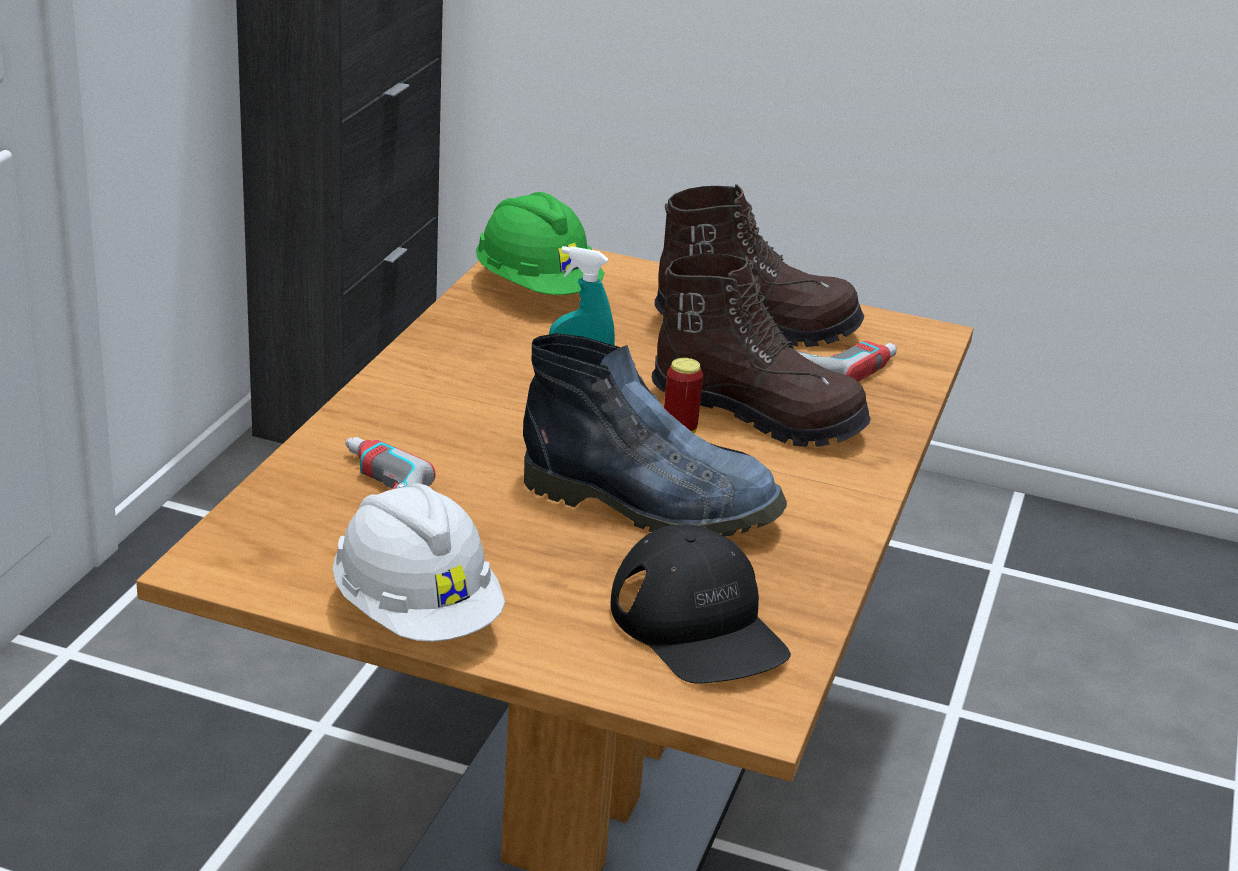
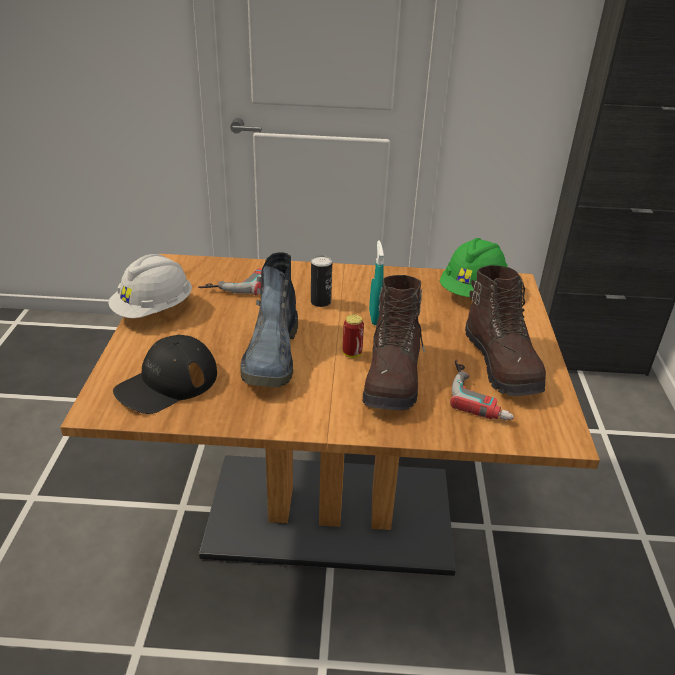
camera: 75 degrees right, 5 degrees up
none -> can [311,255,332,307]

